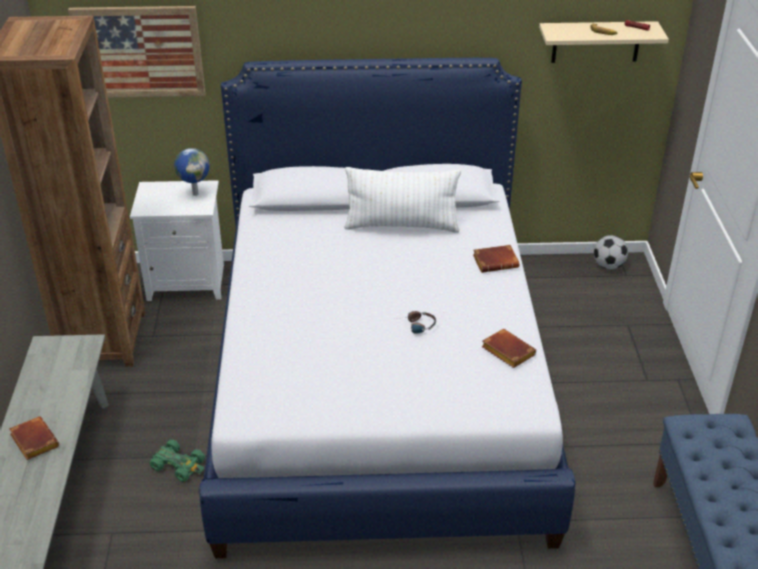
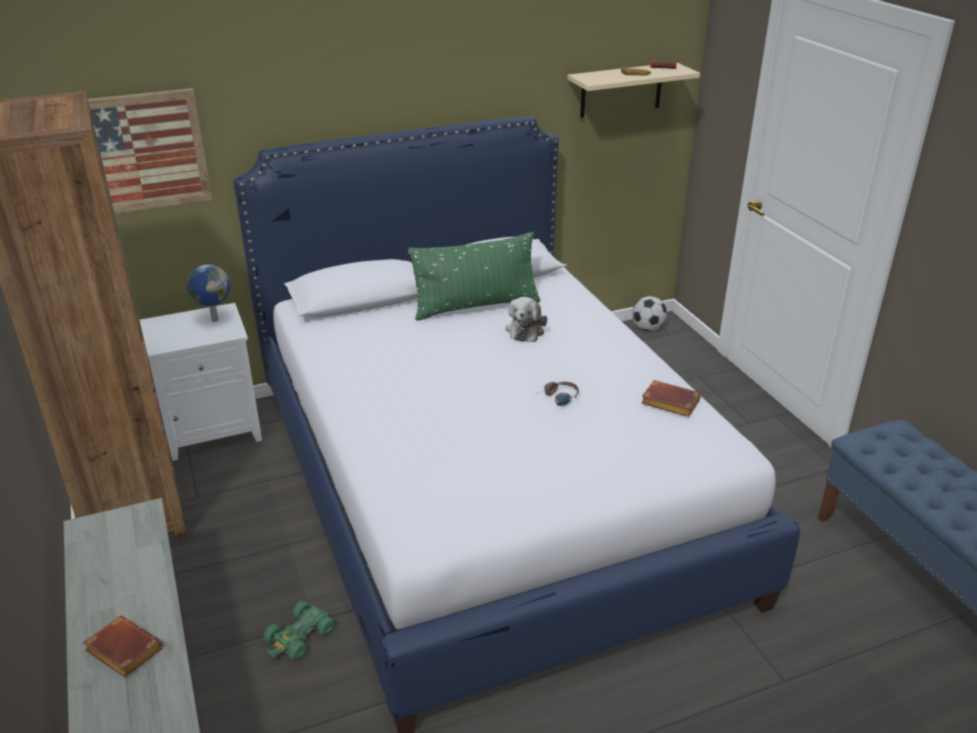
camera: 20 degrees left, 5 degrees down
green toy car [149,440,205,482] -> green toy car turned 120 degrees clockwise [264,601,335,660]
white pillow [344,167,461,233] -> green pillow [408,232,540,321]
brown book [473,245,519,273] -> none
none -> plush toy [506,297,547,342]

